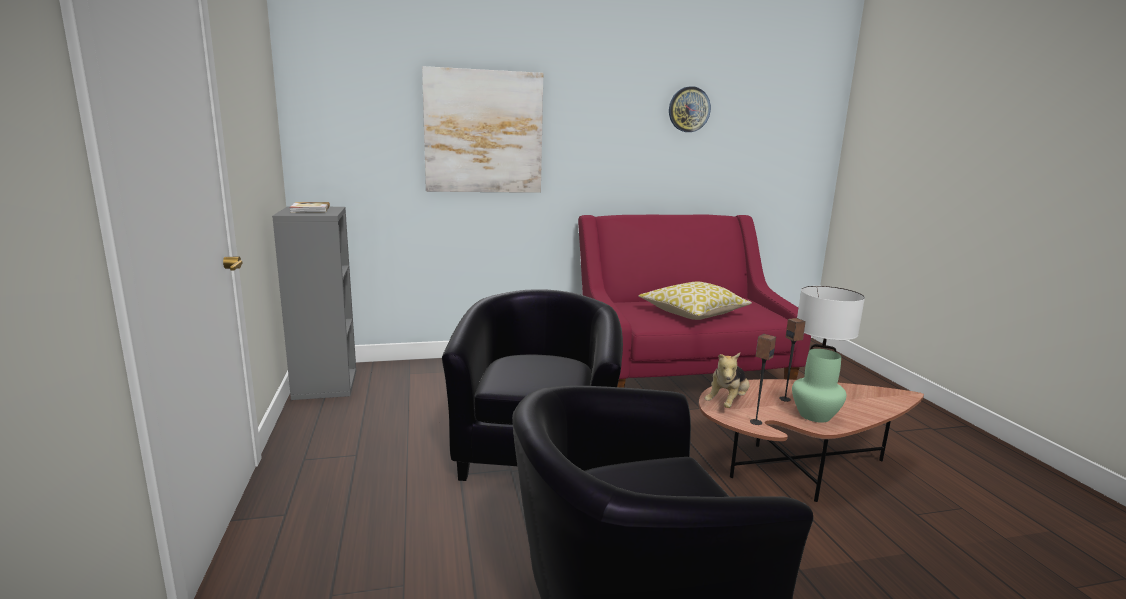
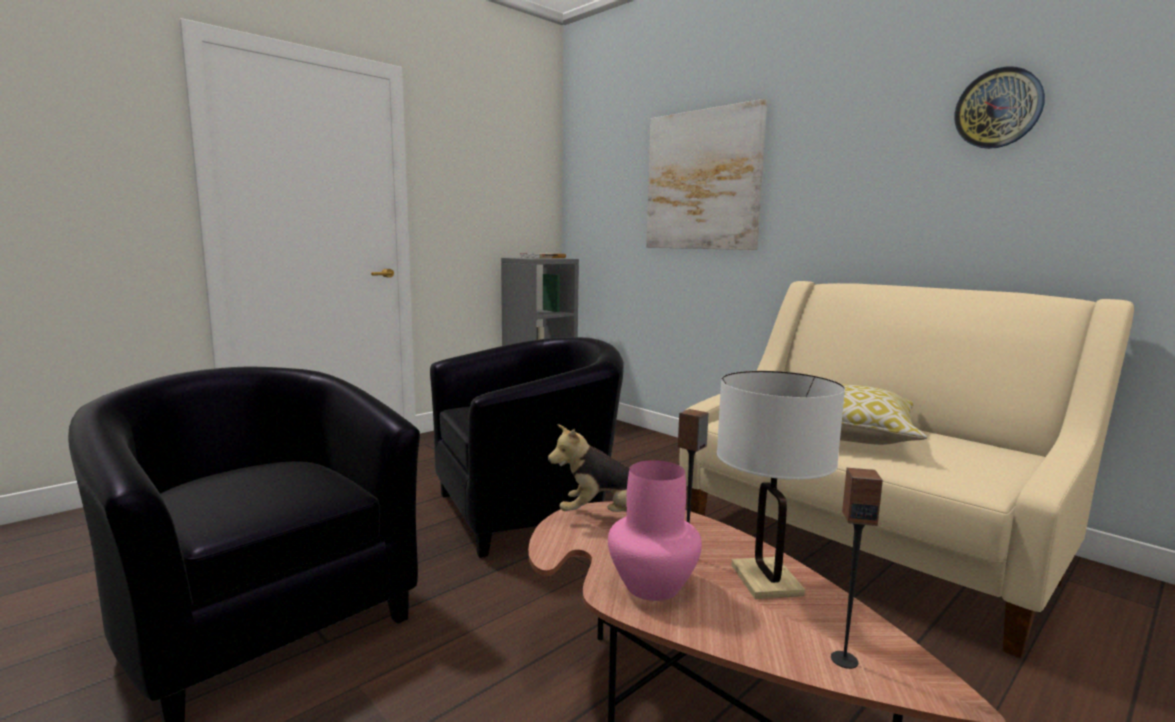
camera: 60 degrees right, 5 degrees down
red sofa [578,215,811,388] -> beige sofa [679,281,1134,658]
speaker [750,334,776,425] -> speaker moved to [831,468,883,669]
green vase [792,349,847,423] -> pink vase [608,460,702,601]

